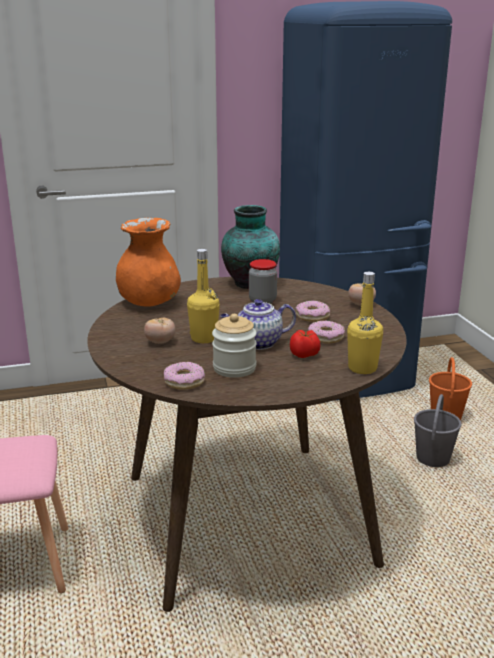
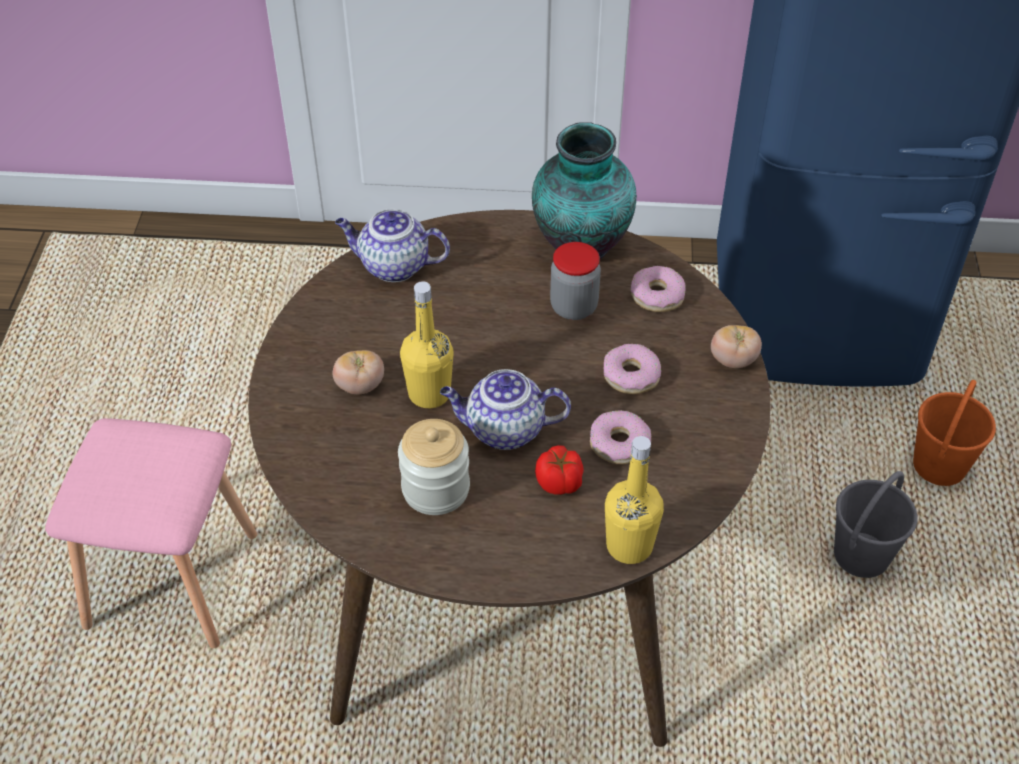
camera: 20 degrees right, 25 degrees up
orange vase [116,218,181,307] -> teapot [335,209,450,282]
donut [164,362,205,390] -> donut moved to [631,266,686,312]

